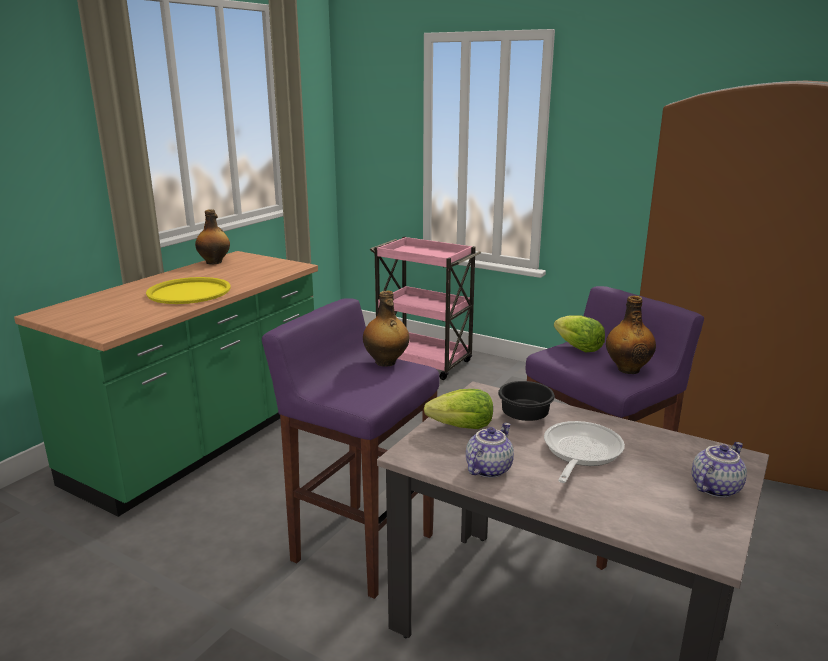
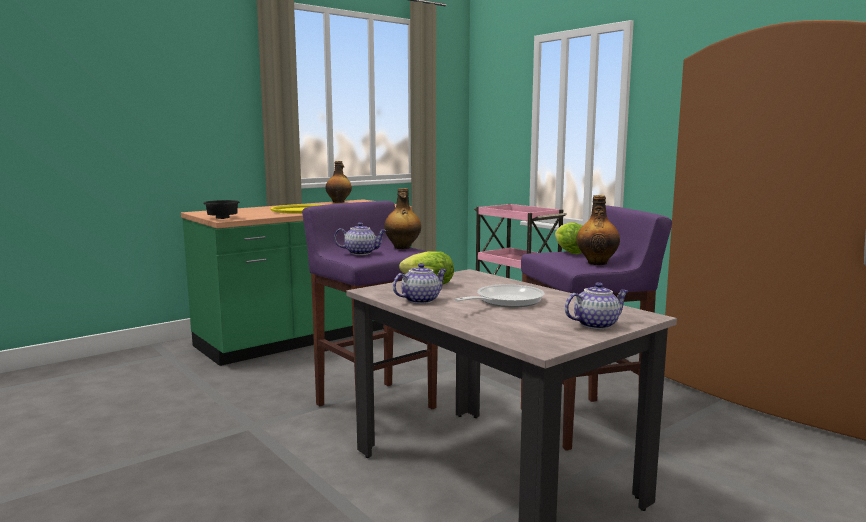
camera: 20 degrees right, 10 degrees down
black bowl [498,381,555,421] -> black bowl moved to [203,200,240,219]
none -> teapot [334,222,387,255]

